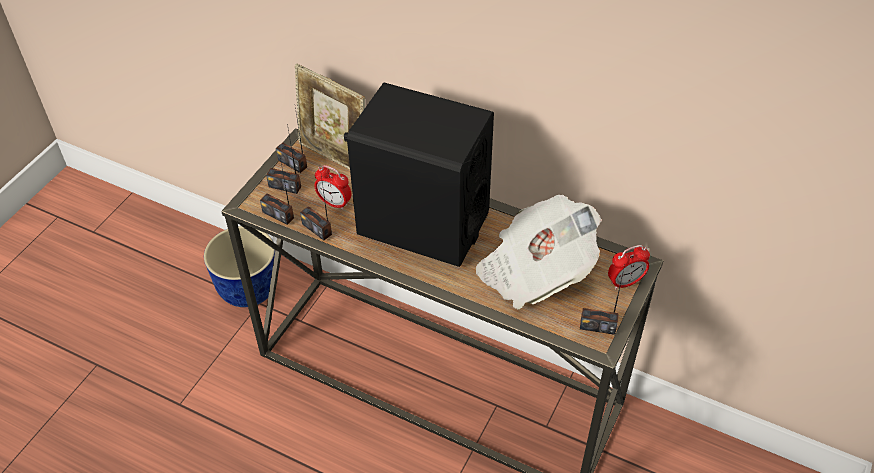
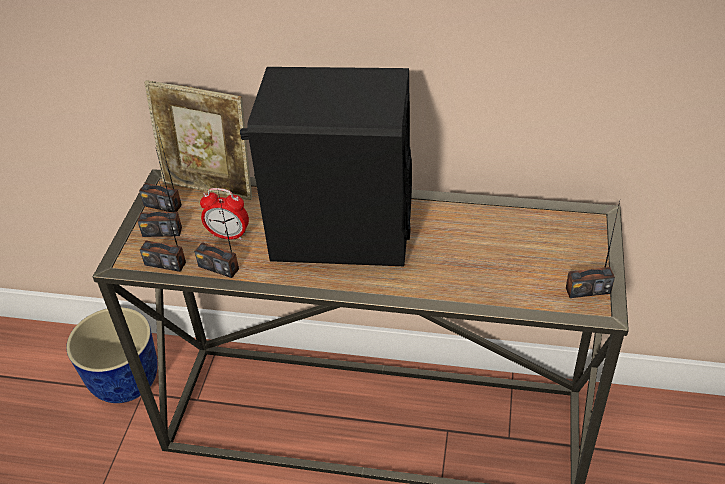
camera: 15 degrees left, 5 degrees down
newspaper [476,195,601,309] -> none
alarm clock [608,245,650,290] -> none

